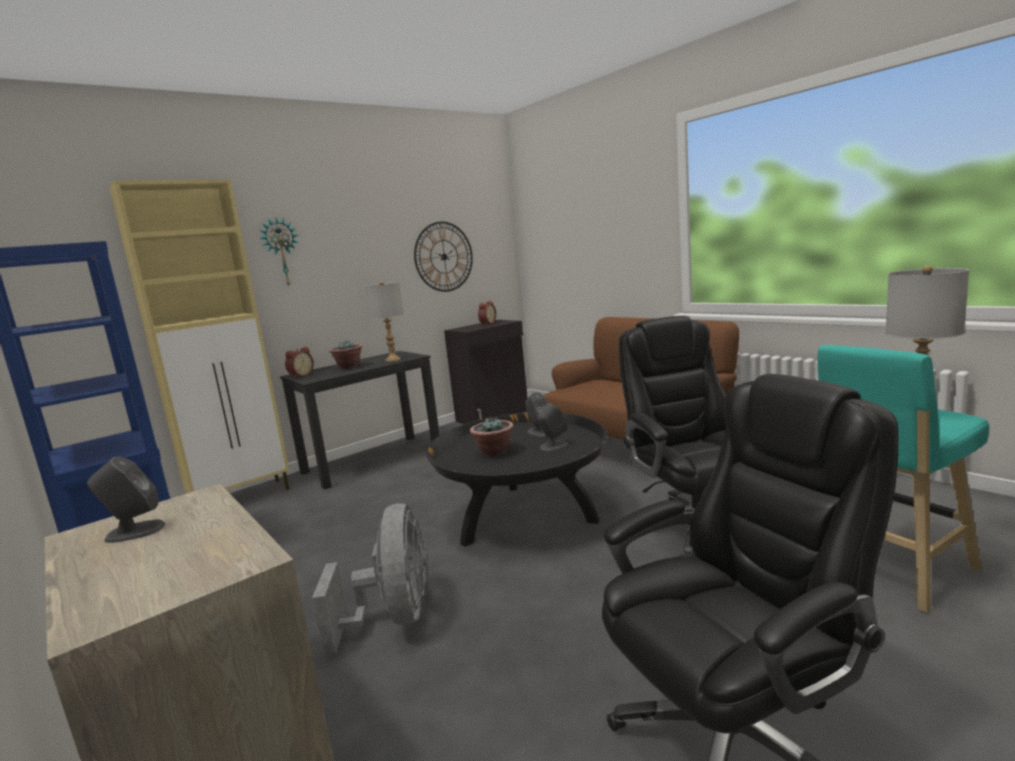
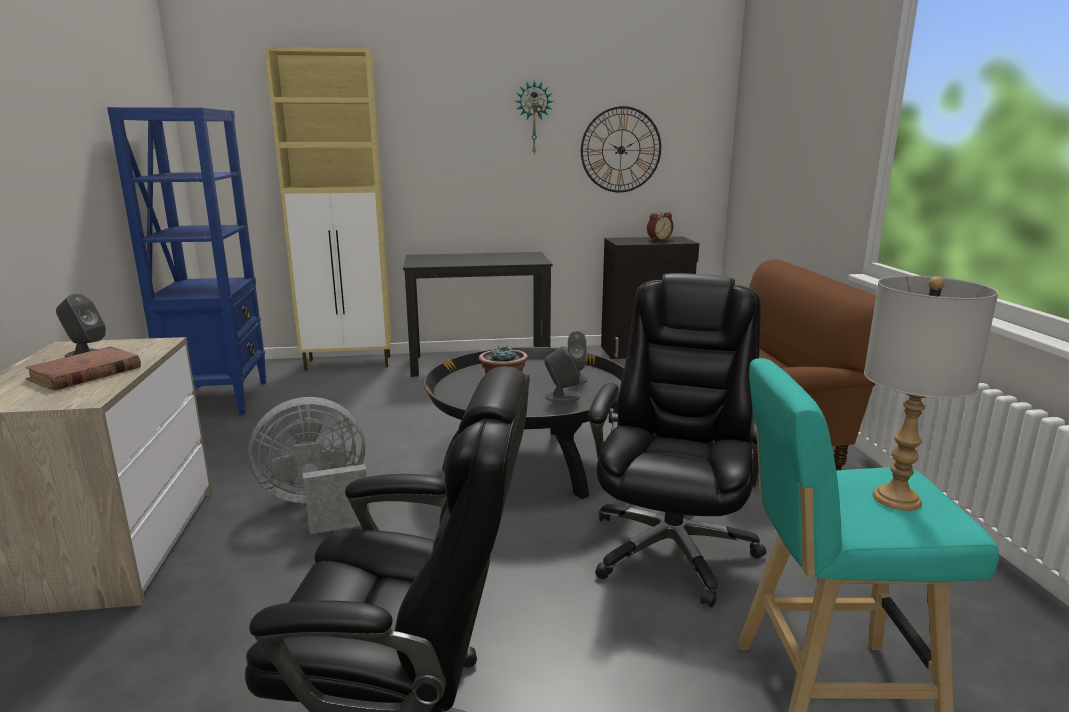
camera: 30 degrees right, 5 degrees up
wall clock [260,217,299,286] -> wall clock moved to [515,80,554,154]
alarm clock [285,347,314,379] -> none
grey fan [312,504,428,656] -> grey fan turned 135 degrees counterclockwise [248,397,370,534]
potted plant [329,341,363,369] -> none
grey table lamp [365,281,403,362] -> none
none -> brown book [25,346,141,390]

